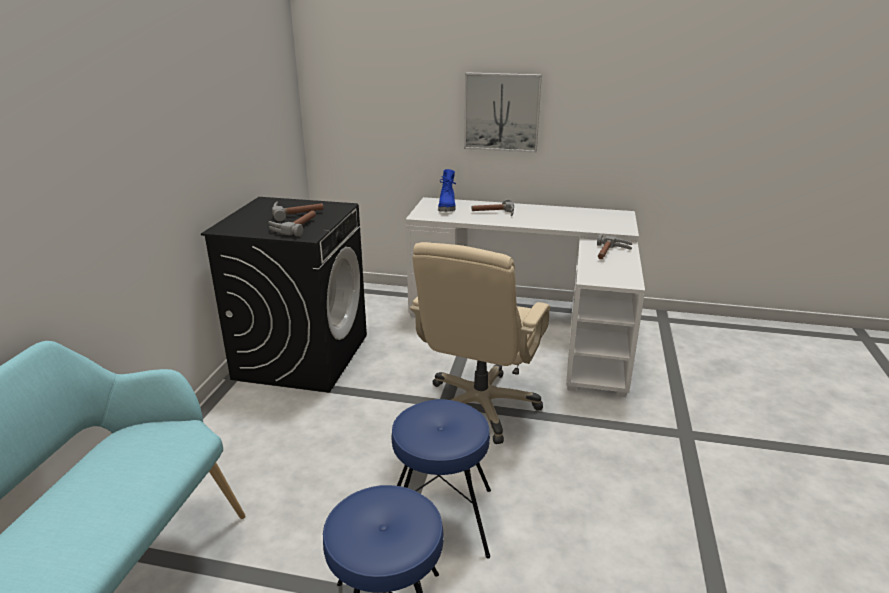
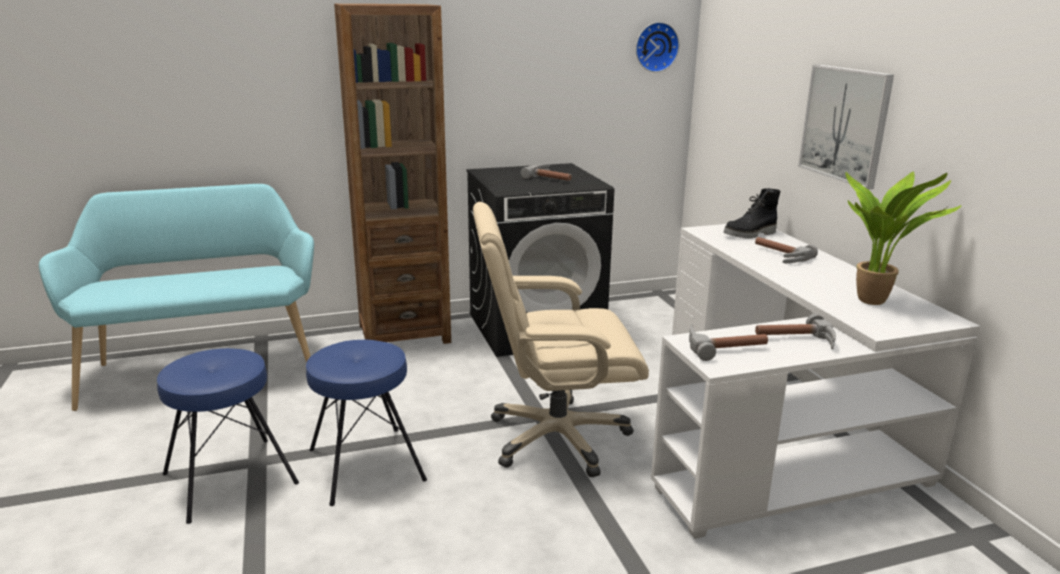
camera: 60 degrees right, 5 degrees down
hammer [268,211,316,237] -> hammer moved to [689,324,768,361]
blue boot [438,169,456,212] -> black boot [723,188,780,239]
none -> brown bookcase [334,4,451,344]
none -> wall clock [636,22,679,72]
none -> potted plant [845,172,962,305]

